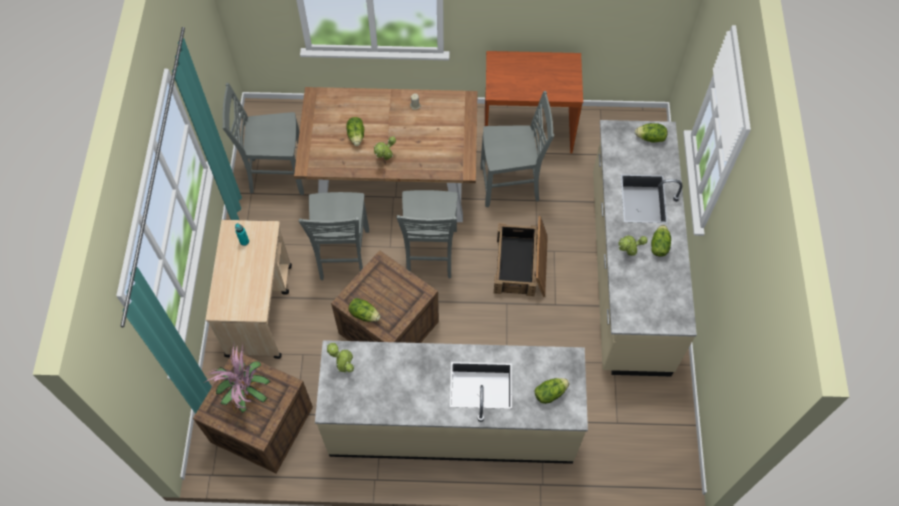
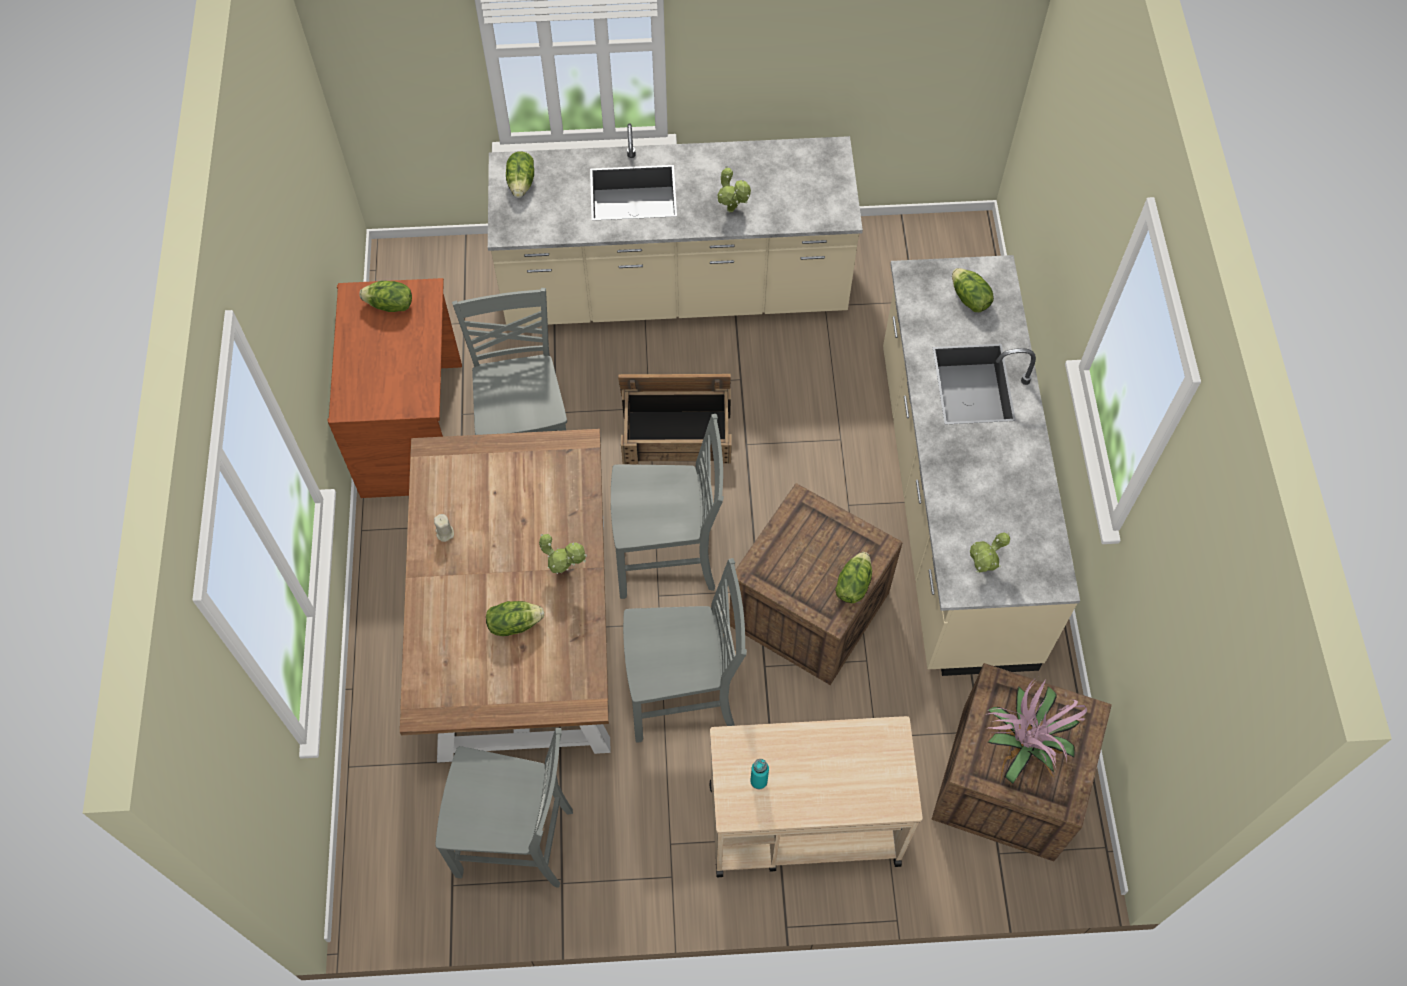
camera: 95 degrees left, 0 degrees up
grey chair [222,83,304,195] -> grey chair turned 75 degrees counterclockwise [435,728,573,888]
lettuce [651,225,671,257] -> lettuce moved to [360,281,412,312]

